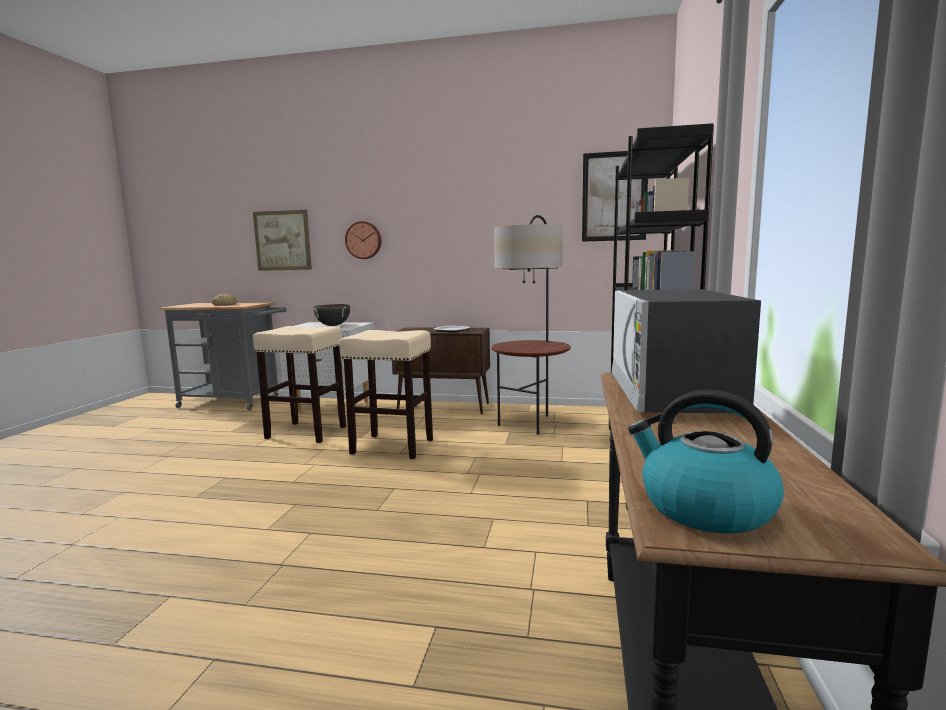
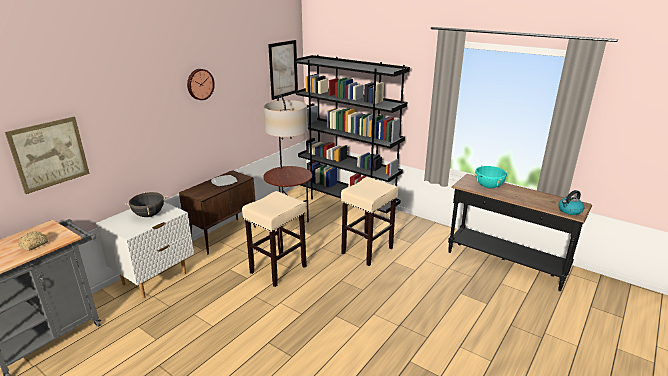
camera: 65 degrees left, 15 degrees up
beige stool [253,326,346,443] -> beige stool moved to [341,177,399,266]
wall clock [345,221,381,259] -> wall clock moved to [187,69,215,100]
microwave [611,289,761,414] -> turquoise cooking pot [474,165,508,188]

